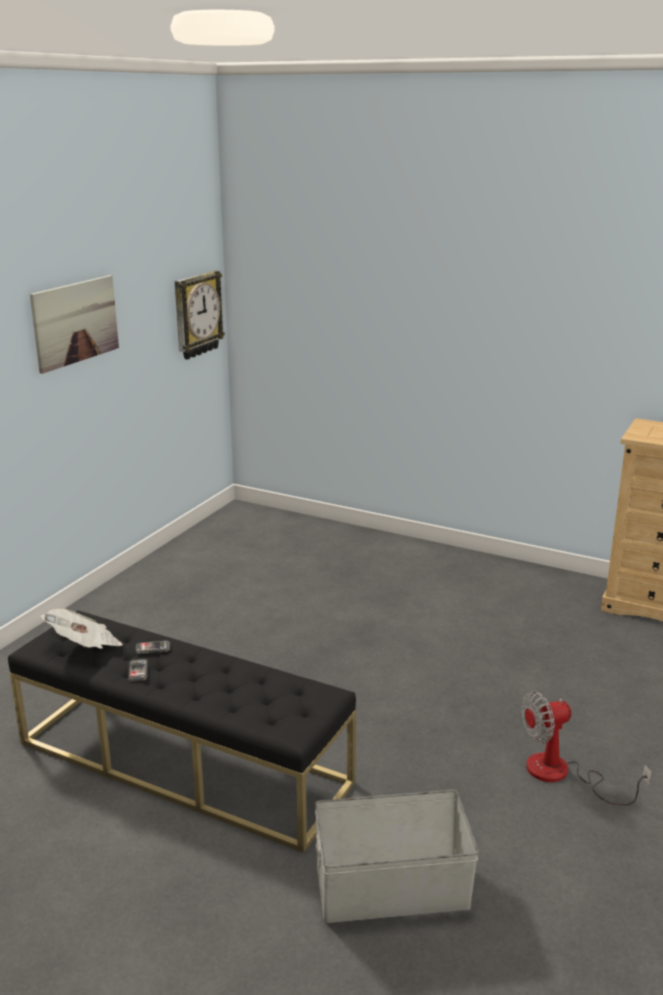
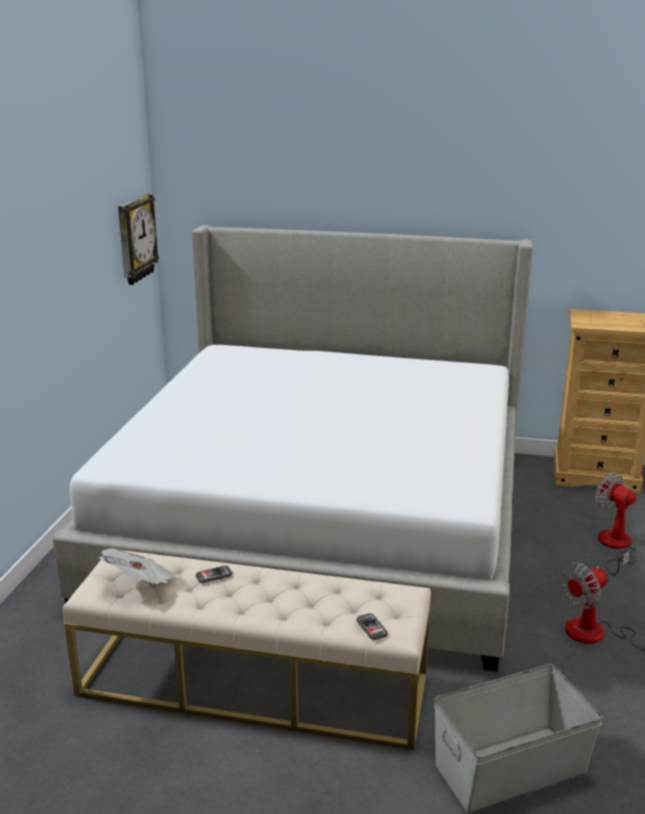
camera: 15 degrees left, 0 degrees up
black bench [8,610,356,853] -> beige bench [62,550,431,750]
picture [30,275,119,374] -> none
phone [128,659,148,681] -> phone moved to [356,613,388,640]
none -> bed [53,225,533,672]
none -> fan [596,472,636,576]

